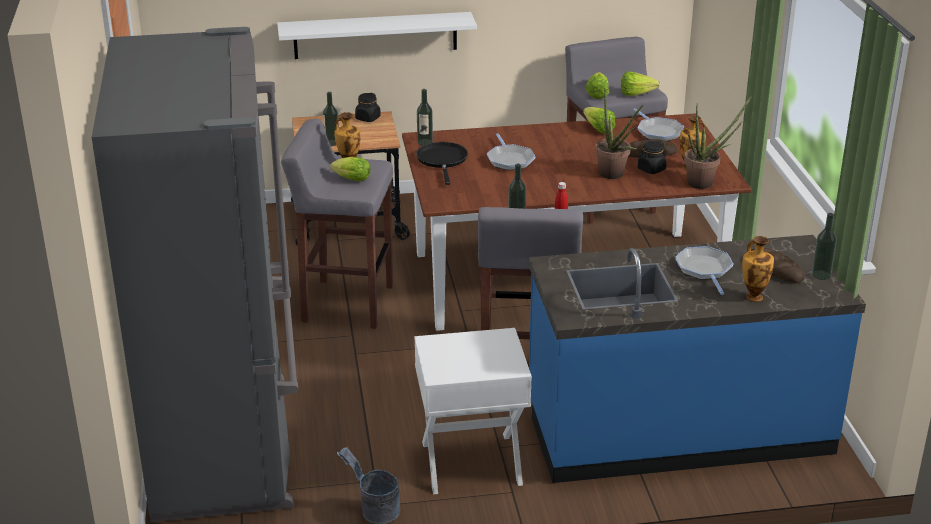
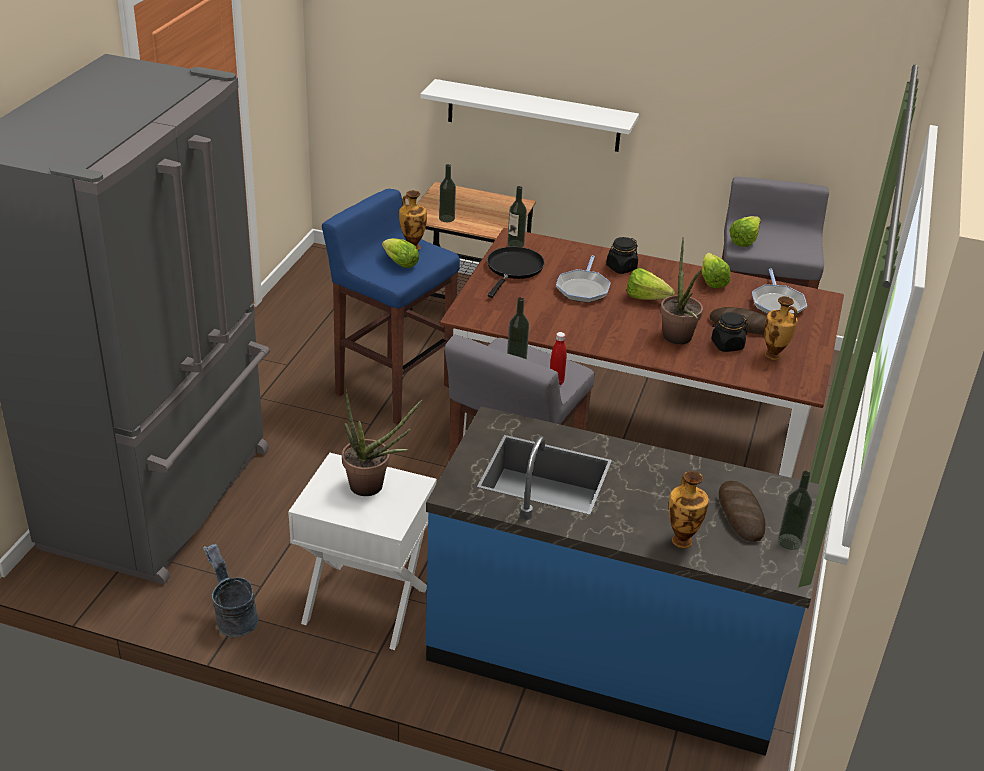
camera: 25 degrees right, 5 degrees up
grey stool [281,119,393,329] -> blue stool [322,189,460,425]
black jar [355,93,381,122] -> black jar moved to [606,237,638,274]
lettuce [621,72,660,96] -> lettuce moved to [627,268,675,300]
frying pan [675,246,733,295] -> none
potted plant [684,95,752,189] -> potted plant moved to [342,389,422,496]

